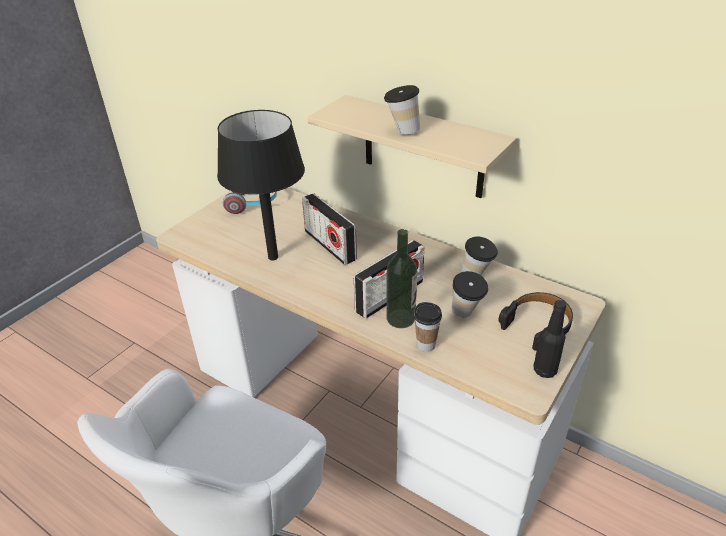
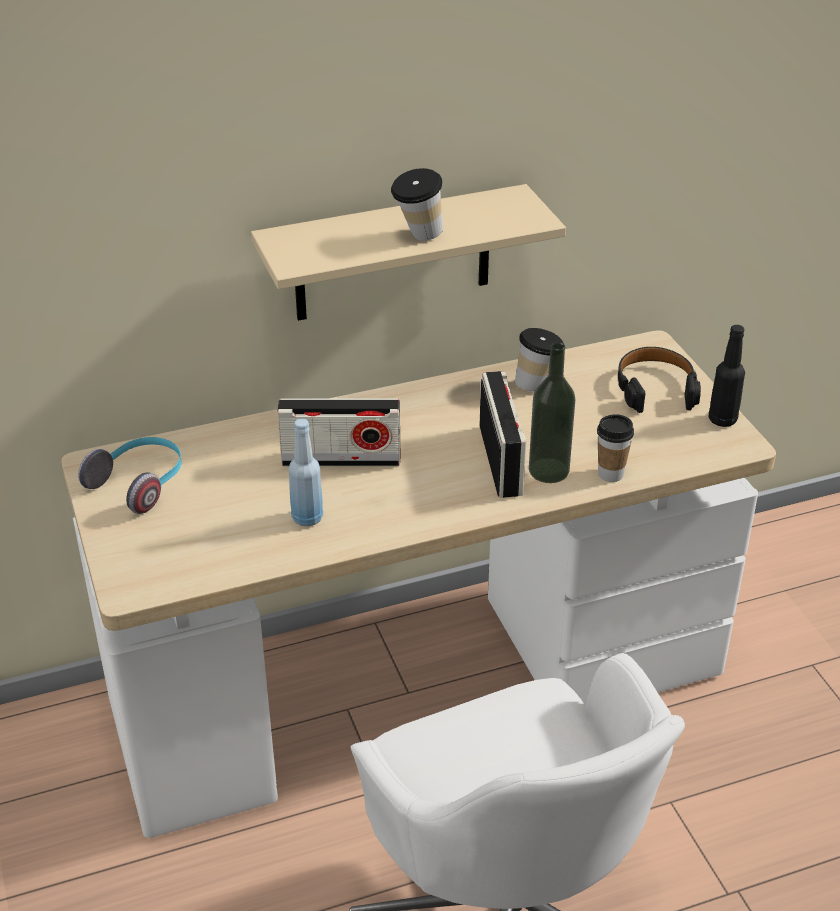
camera: 55 degrees left, 0 degrees up
black table lamp [217,110,305,260] -> blue bottle [289,419,323,527]
cup [451,271,488,317] -> none

